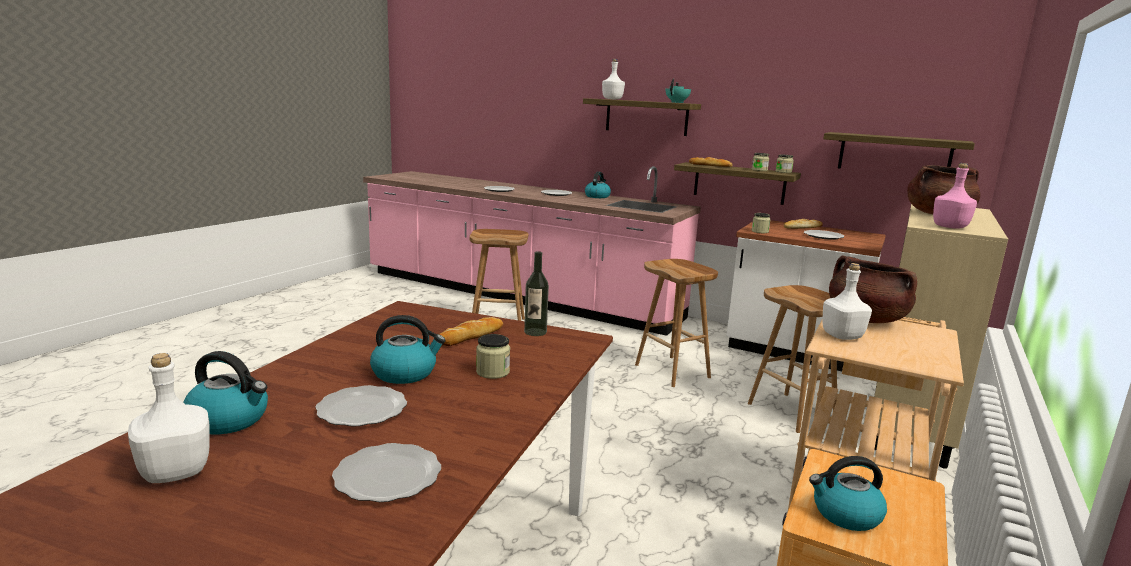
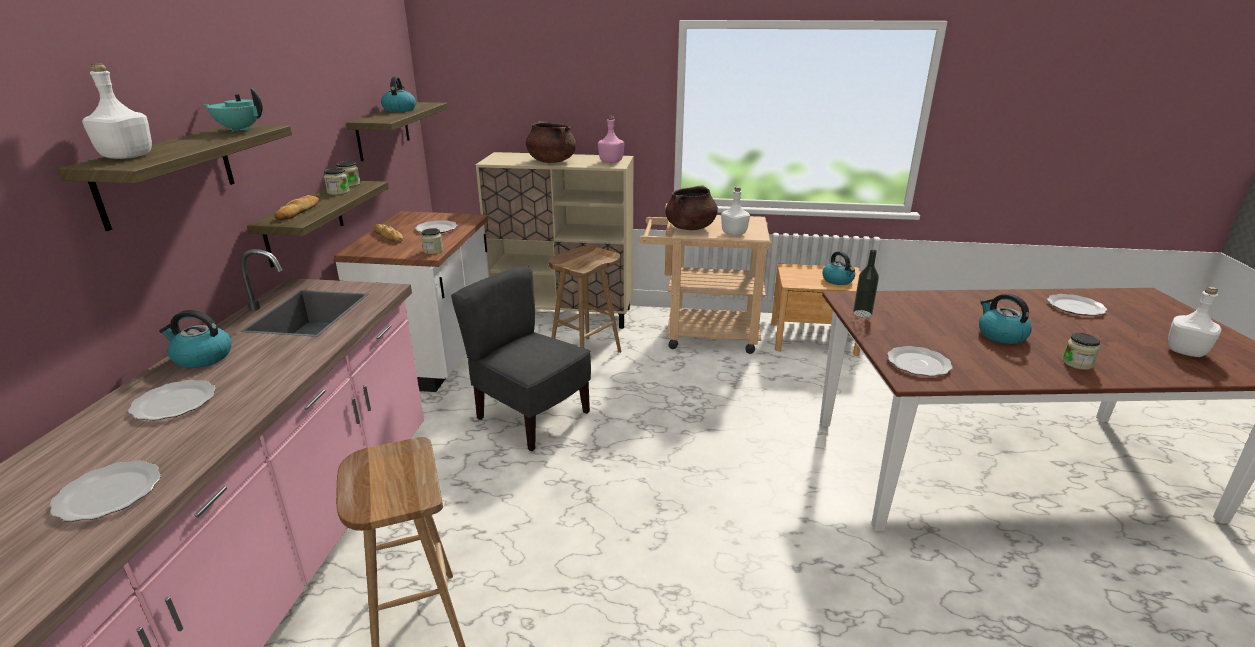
camera: 110 degrees left, 10 degrees up
kettle [183,351,268,434] -> kettle moved to [381,77,416,112]
plate [315,385,407,427] -> plate moved to [887,346,953,376]
bread [439,317,503,346] -> none
jar [476,334,510,379] -> jar moved to [1062,333,1100,370]
brown stool [635,259,718,387] -> grey chair [451,266,591,451]

